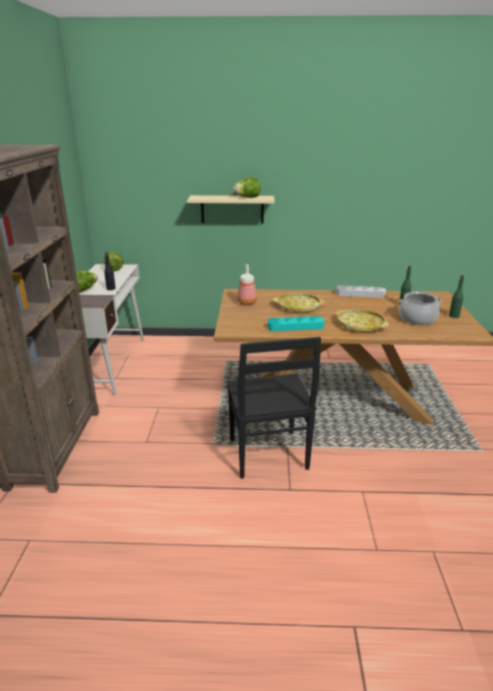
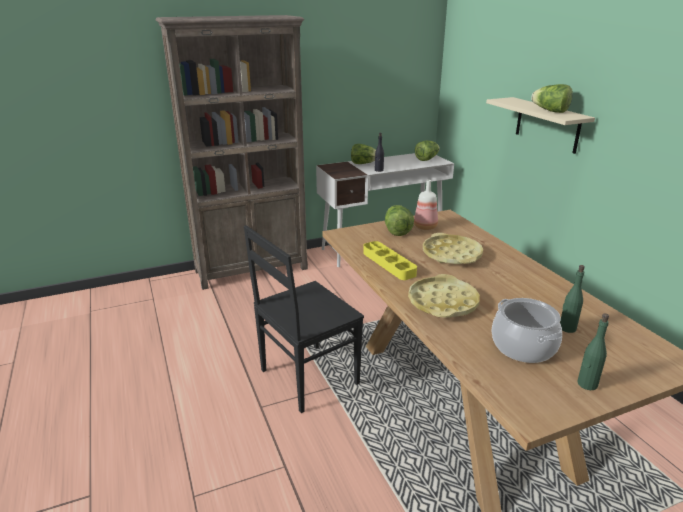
camera: 65 degrees right, 0 degrees up
turquoise tray [268,316,324,331] -> yellow tray [363,241,417,280]
grey tray [336,286,386,298] -> none
none -> lettuce [385,205,414,236]

